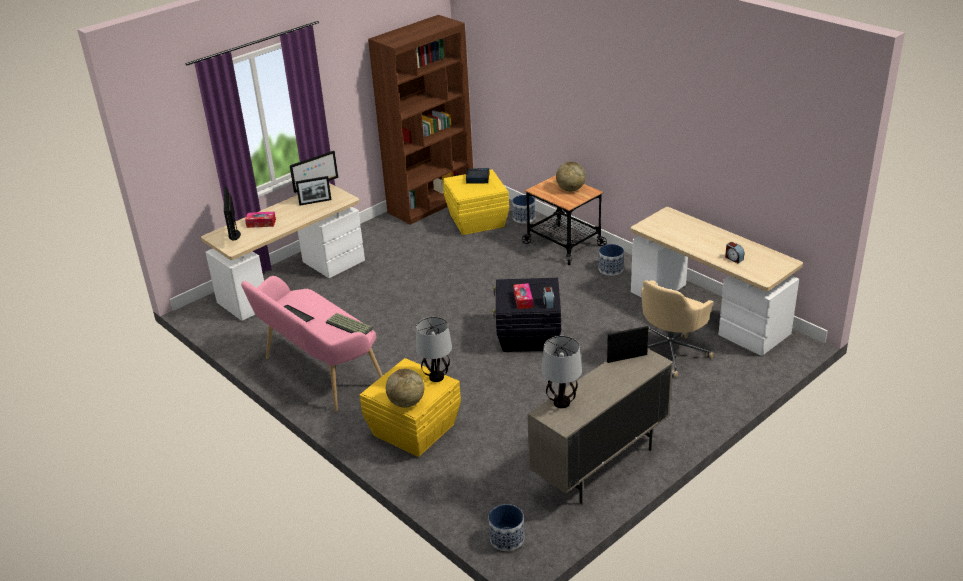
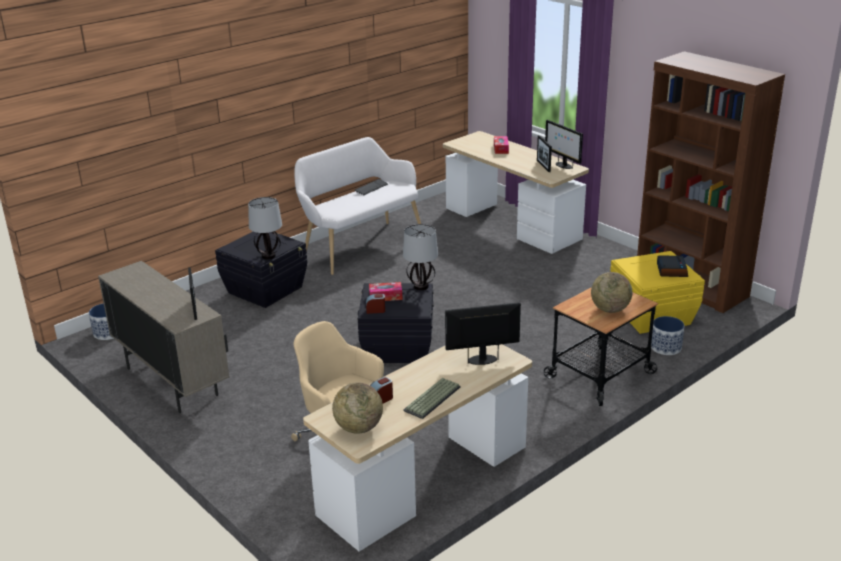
camera: 90 degrees right, 5 degrees down
monitor [224,186,241,240] -> monitor moved to [445,302,521,365]
pink bench [241,276,383,411] -> white bench [294,137,421,275]
keyboard [326,313,373,335] -> keyboard moved to [404,378,460,419]
yellow storage box [360,358,461,457] -> black storage box [215,232,307,308]
globe [386,369,424,408] -> globe moved to [332,382,383,434]
table lamp [542,336,582,408] -> table lamp moved to [403,224,438,290]
planter [599,244,624,276] -> none

